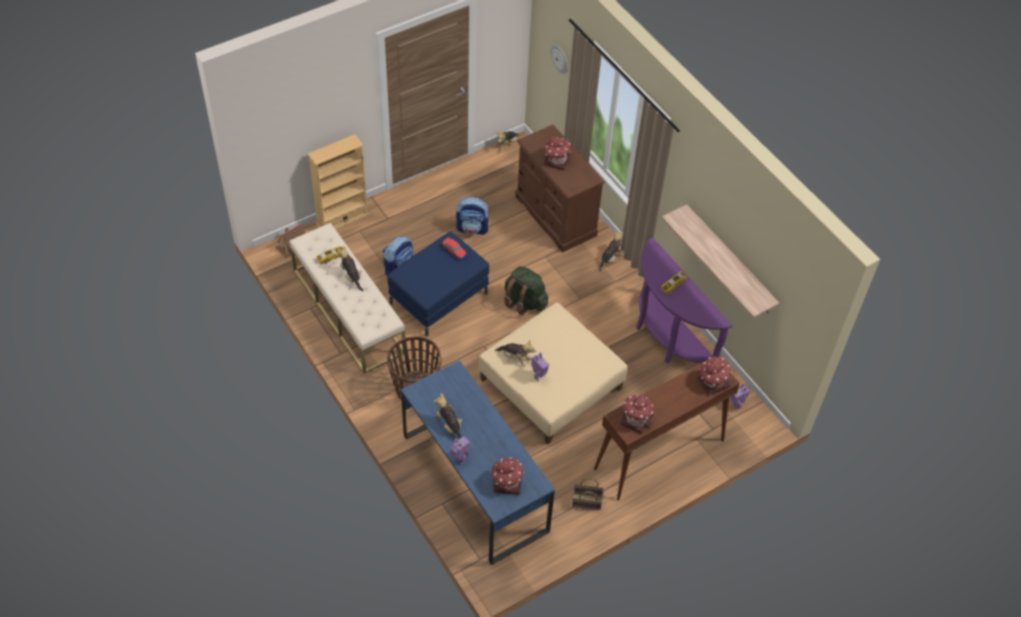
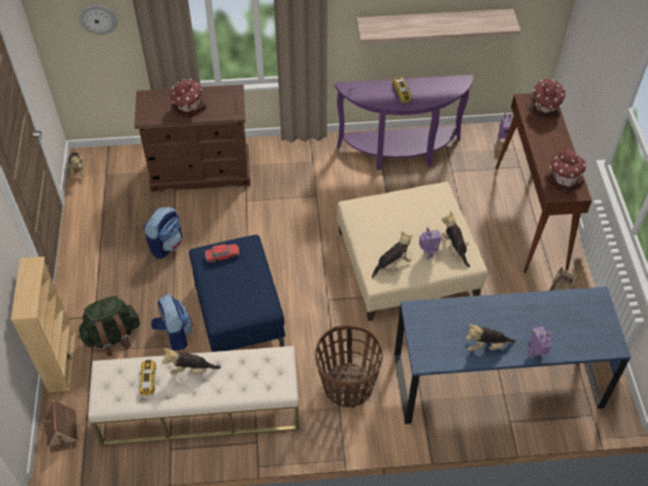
camera: 60 degrees left, 0 degrees up
toy house [491,457,524,495] -> none
green backpack [504,266,548,315] -> green backpack moved to [78,296,140,356]
plush toy [599,231,624,272] -> plush toy moved to [441,211,470,267]

